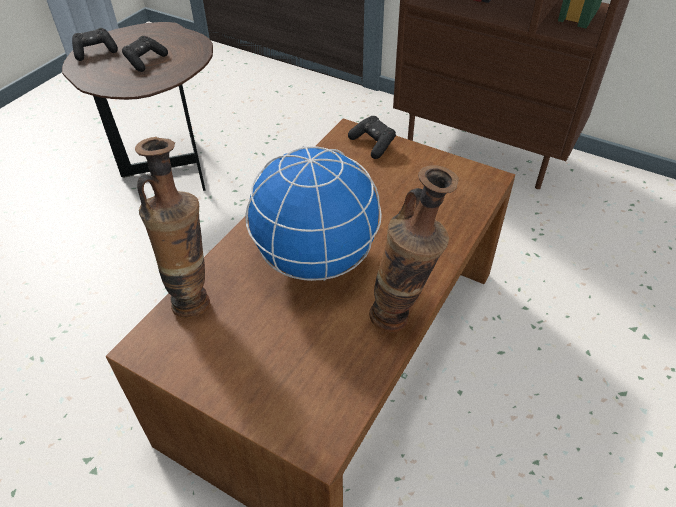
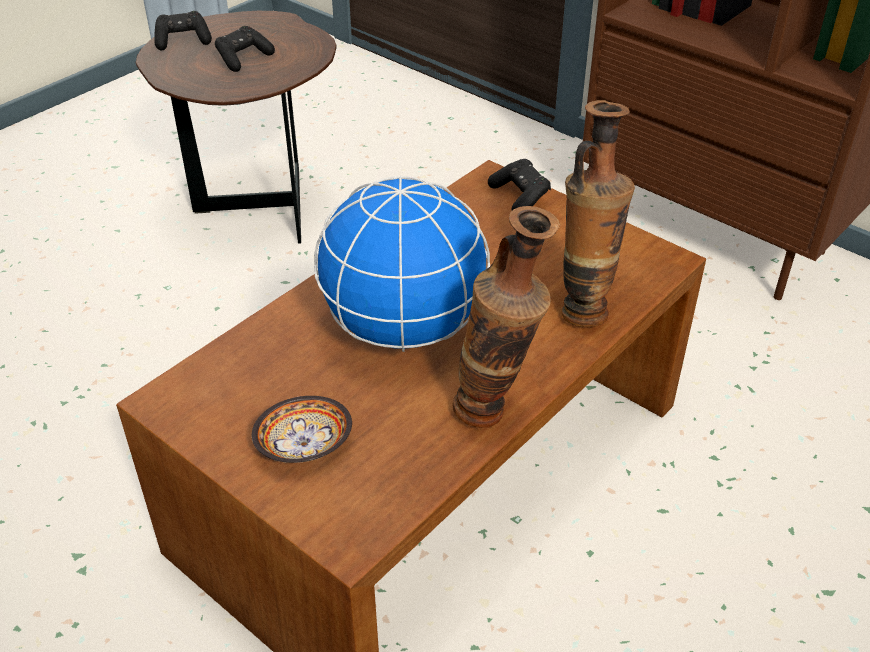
camera: 10 degrees right, 5 degrees down
vase [135,137,210,318] -> vase moved to [562,100,635,327]
none -> bowl [252,396,352,463]

